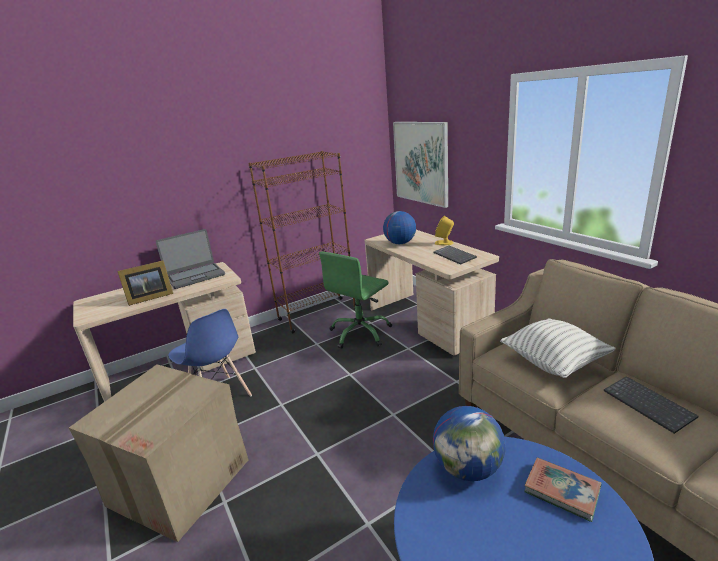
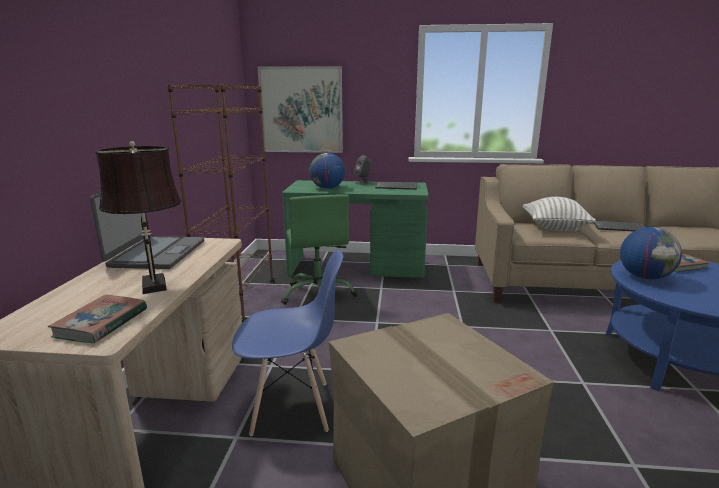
camera: 55 degrees left, 5 degrees down
picture frame [117,260,173,306] -> brown table lamp [95,141,181,294]
beige desk [365,230,499,355] -> green desk [282,180,429,278]
yellow speaker [435,216,454,245] -> grey speaker [354,155,372,185]
none -> book [48,295,147,343]

